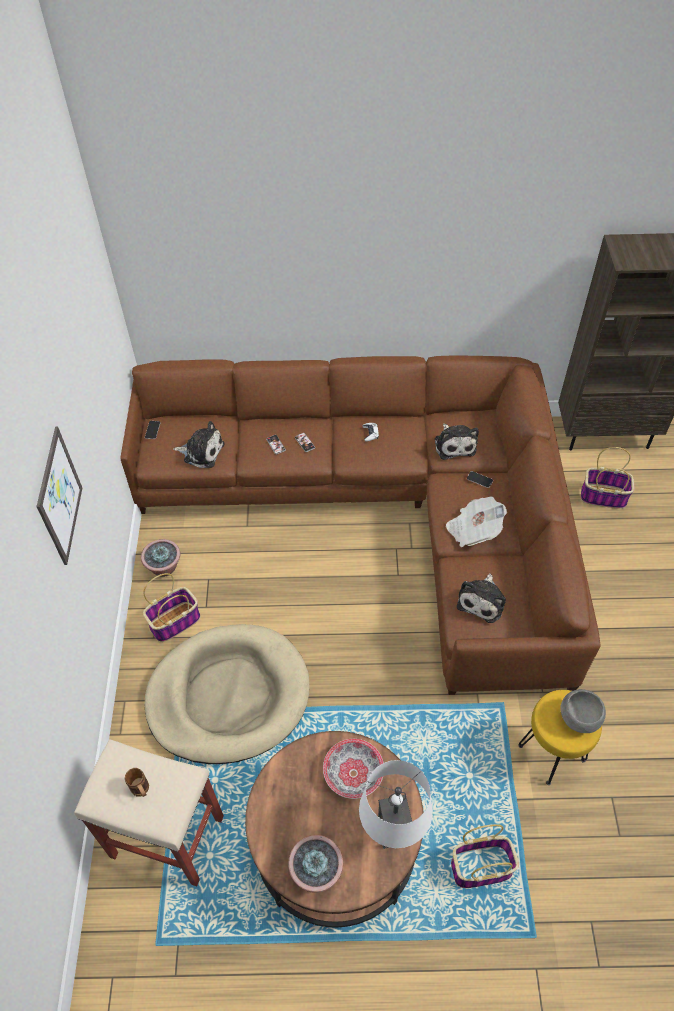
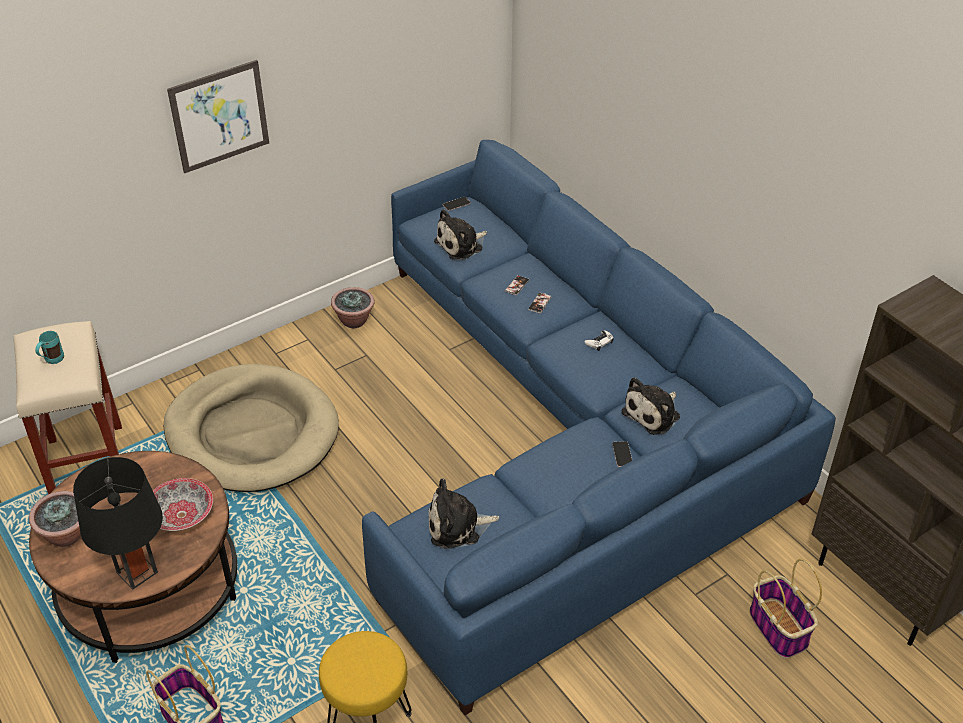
camera: 55 degrees right, 10 degrees down
brown sofa [120,355,600,695] -> blue sofa [362,140,836,715]
brown mug [125,768,149,797] -> turquoise mug [35,331,64,364]
basket [143,573,201,642] -> none
plush toy [173,421,225,468] -> plush toy turned 75 degrees clockwise [434,209,487,260]
white table lamp [359,760,433,849] -> black table lamp [73,457,163,590]
newspaper [446,496,507,547] -> none
grey bowl [560,689,606,733] -> none

